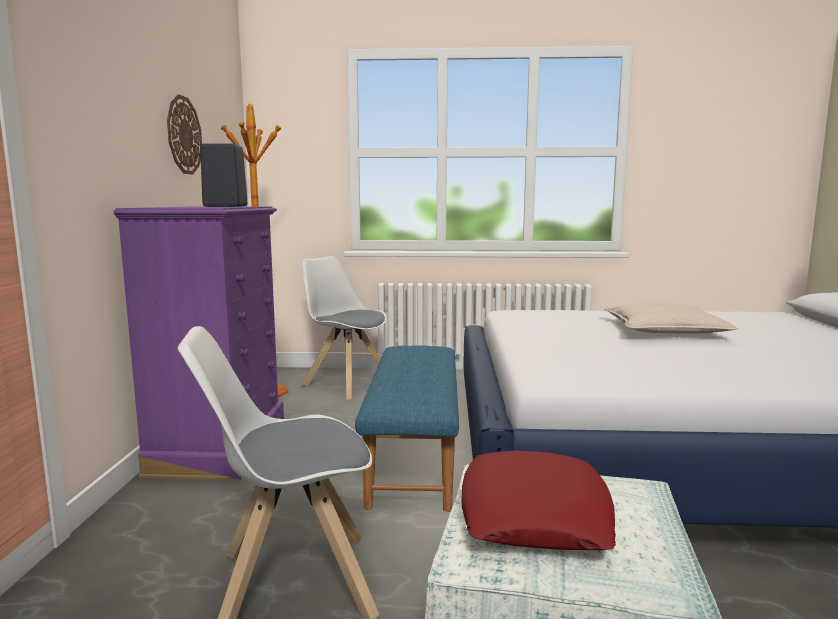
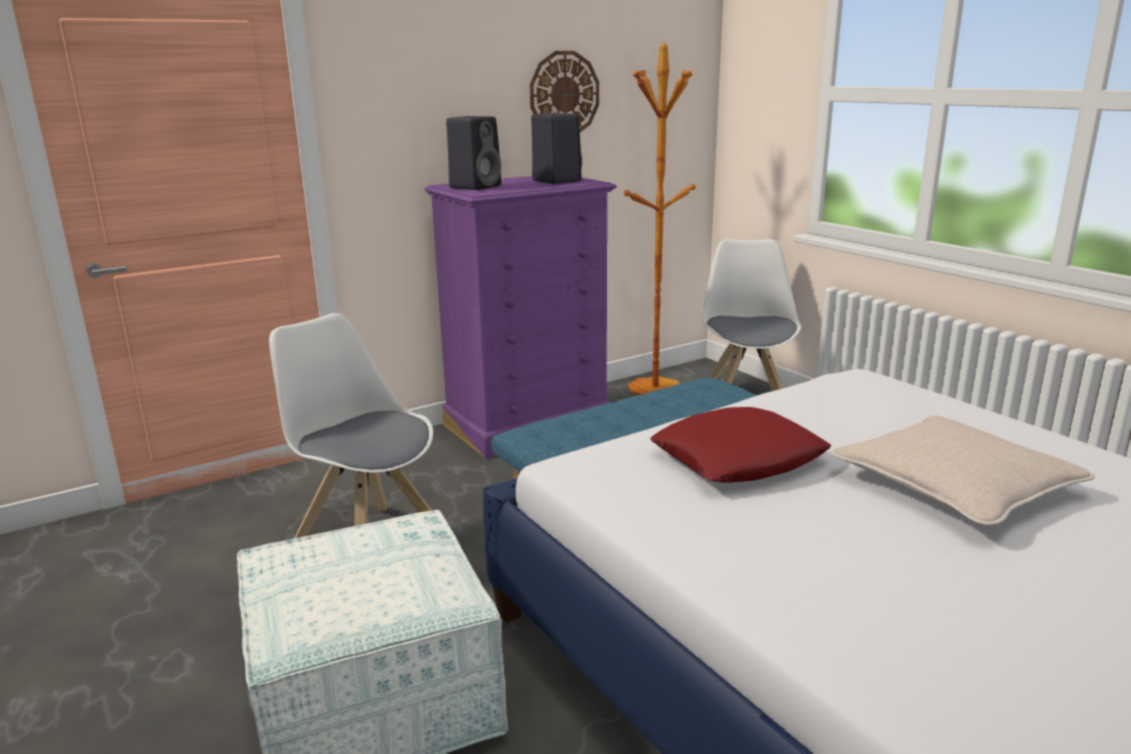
camera: 55 degrees right, 10 degrees up
red pillow [462,451,616,550] -> red pillow moved to [650,407,831,483]
none -> black speaker [446,116,501,190]

